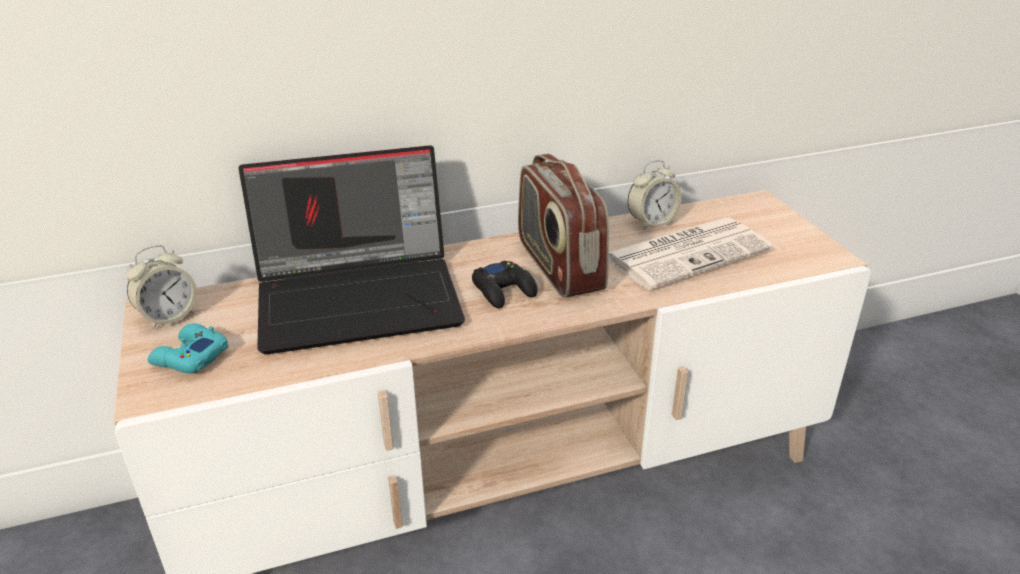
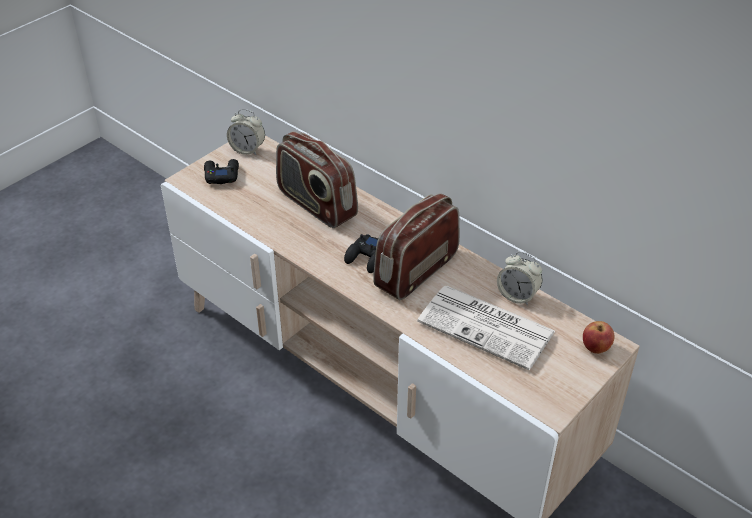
camera: 60 degrees right, 10 degrees up
turquoise game controller [148,323,228,374] -> black game controller [204,159,239,184]
laptop [239,145,465,355] -> radio [276,131,358,228]
none -> apple [583,321,614,354]

